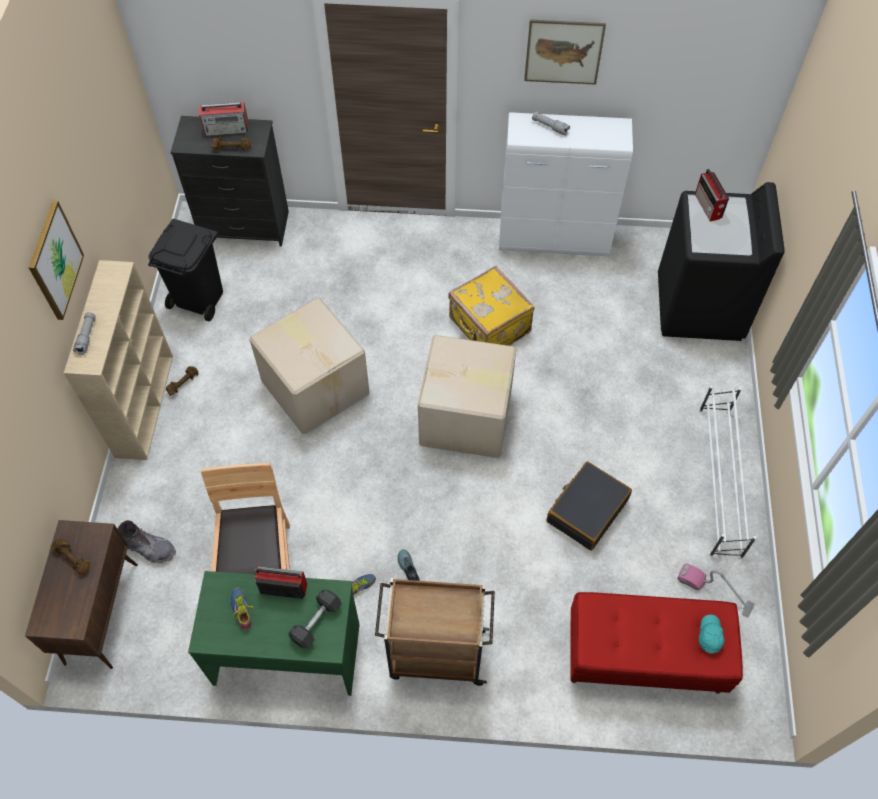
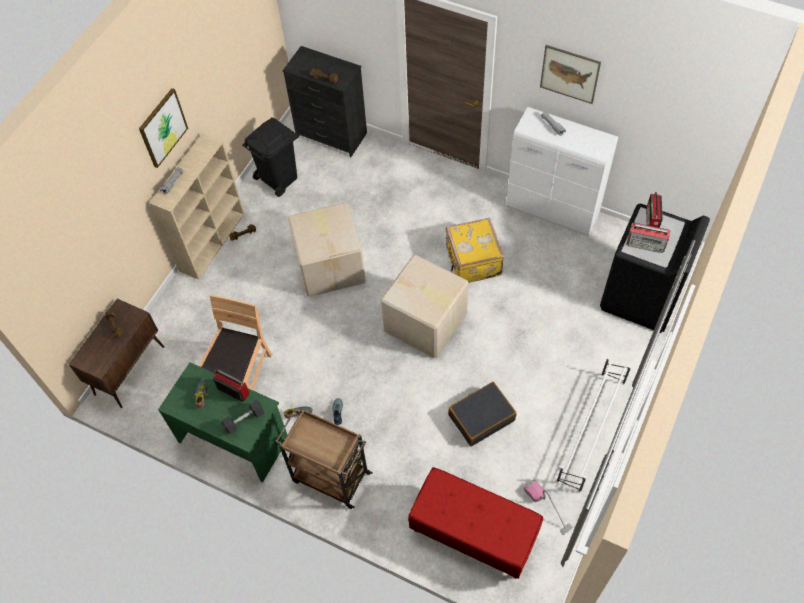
camera: 25 degrees right, 0 degrees up
grey boot [118,520,176,563] -> none
radio [199,102,249,136] -> radio moved to [627,222,670,253]
turquoise cap [699,615,725,653] -> none

